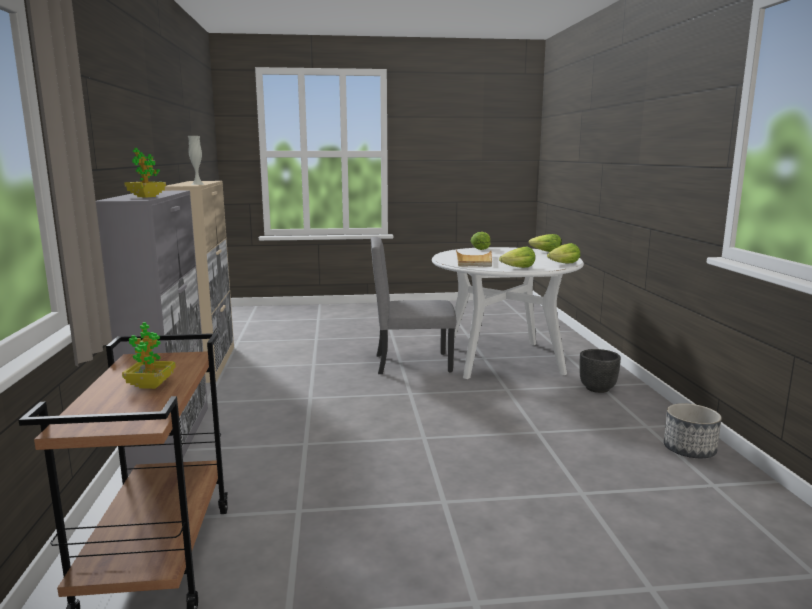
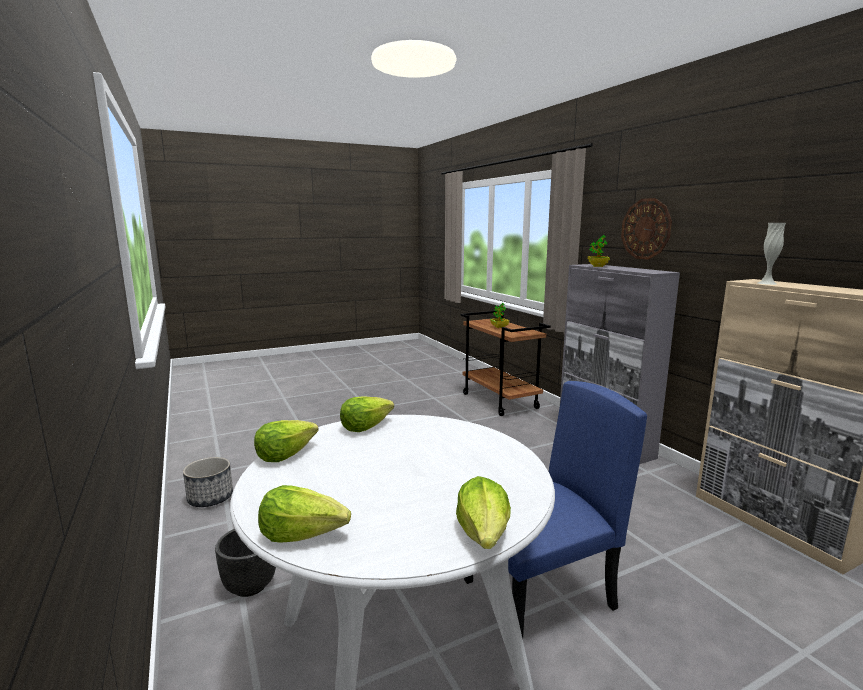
camera: 160 degrees right, 0 degrees up
grey chair [371,237,456,374] -> blue chair [464,381,647,638]
beige tray [456,250,492,267] -> none
none -> wall clock [621,198,672,260]

